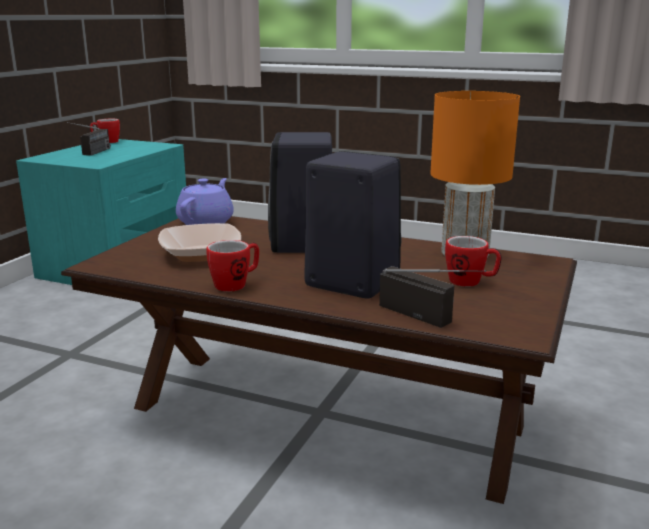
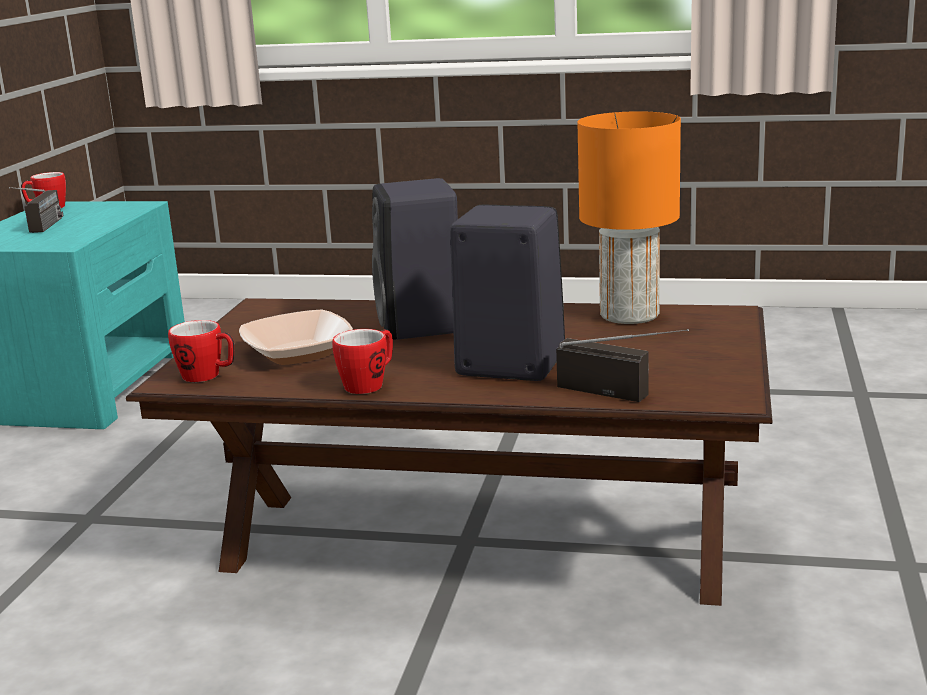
camera: 10 degrees left, 0 degrees up
purple teapot [176,178,234,225] -> none
mug [445,236,502,287] -> mug moved to [168,320,234,382]

